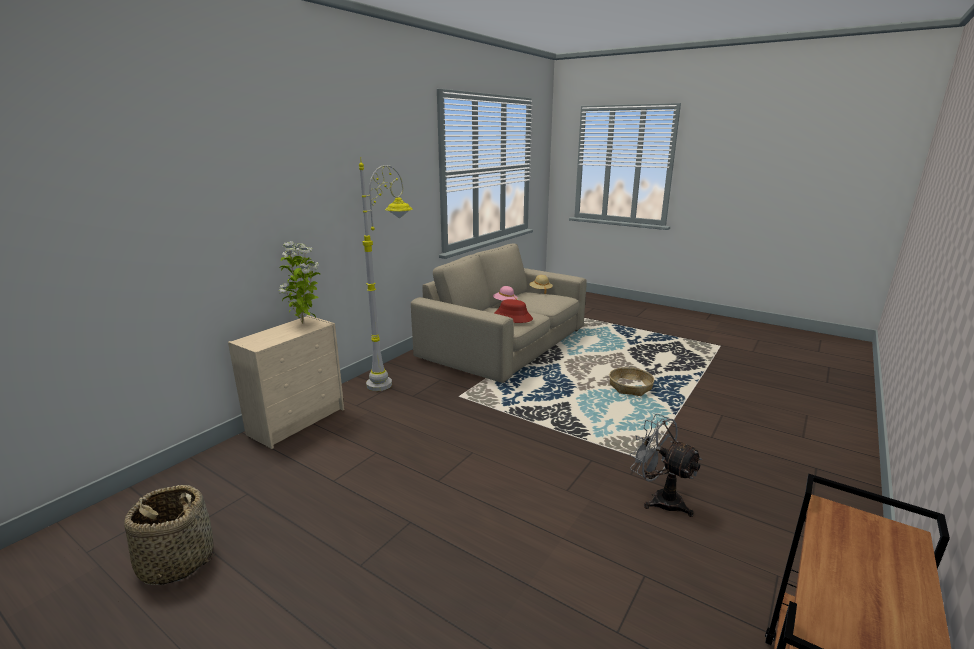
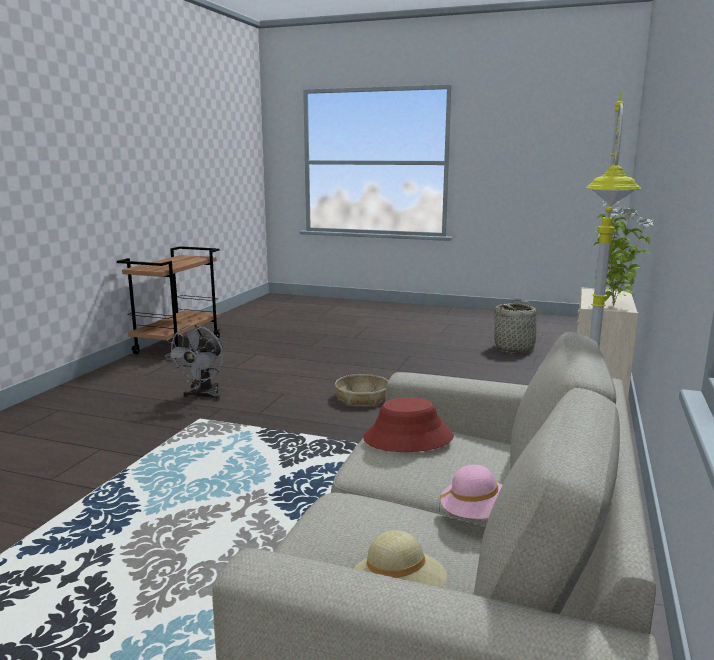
camera: 165 degrees right, 5 degrees down
basket [609,367,654,396] -> basket moved to [335,374,388,406]
grey fan [630,414,702,517] -> grey fan turned 75 degrees clockwise [165,324,224,401]

